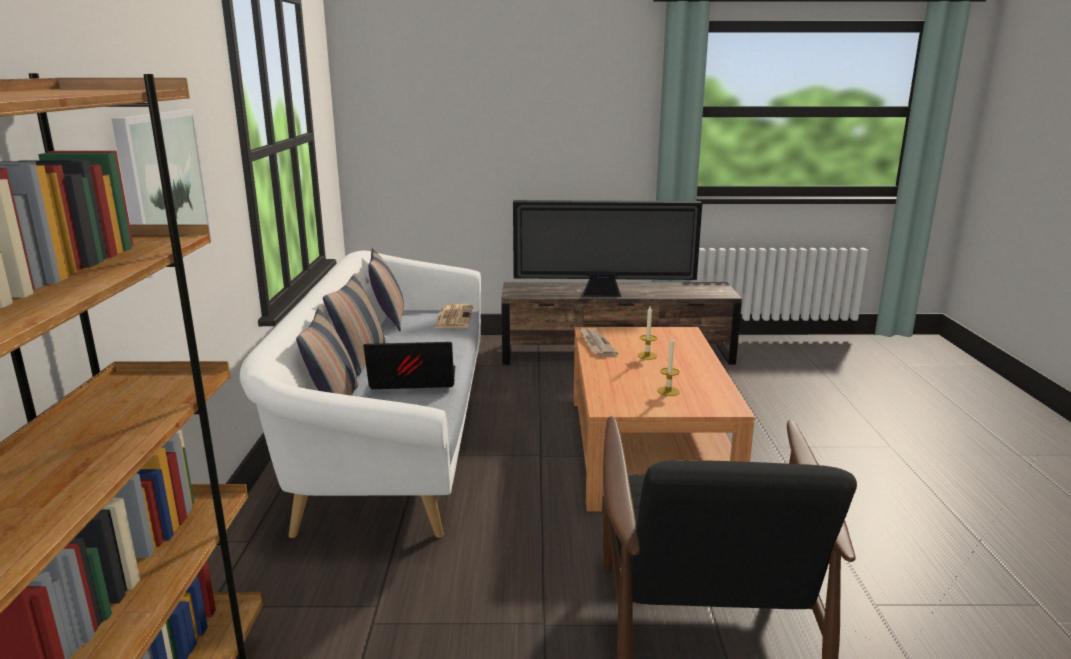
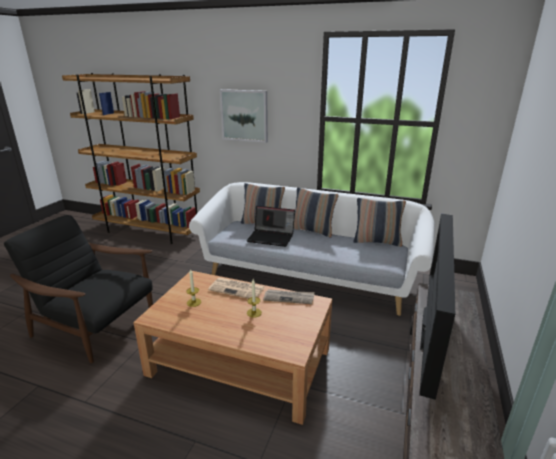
camera: 110 degrees right, 5 degrees up
laptop [363,342,455,389] -> laptop turned 90 degrees clockwise [246,206,295,247]
newspaper [435,304,473,328] -> newspaper moved to [208,277,265,299]

